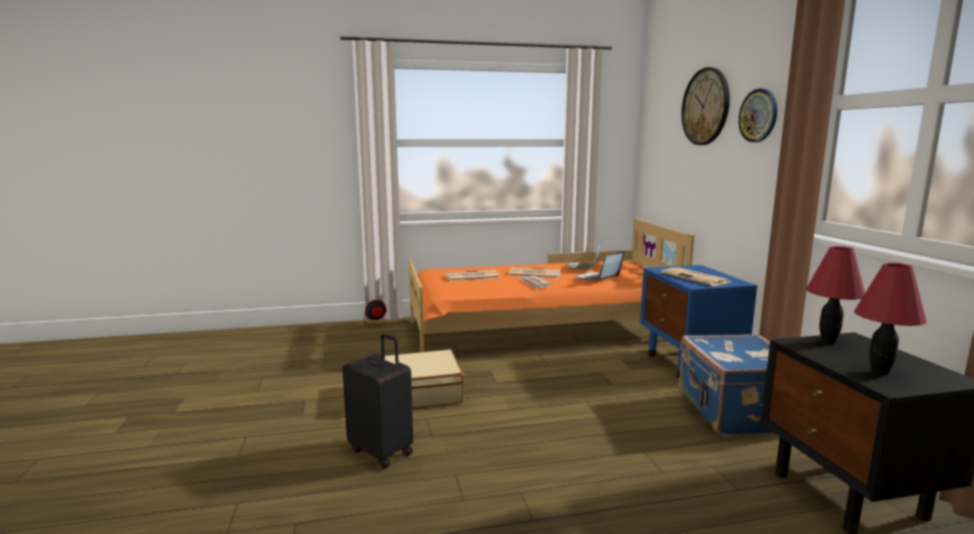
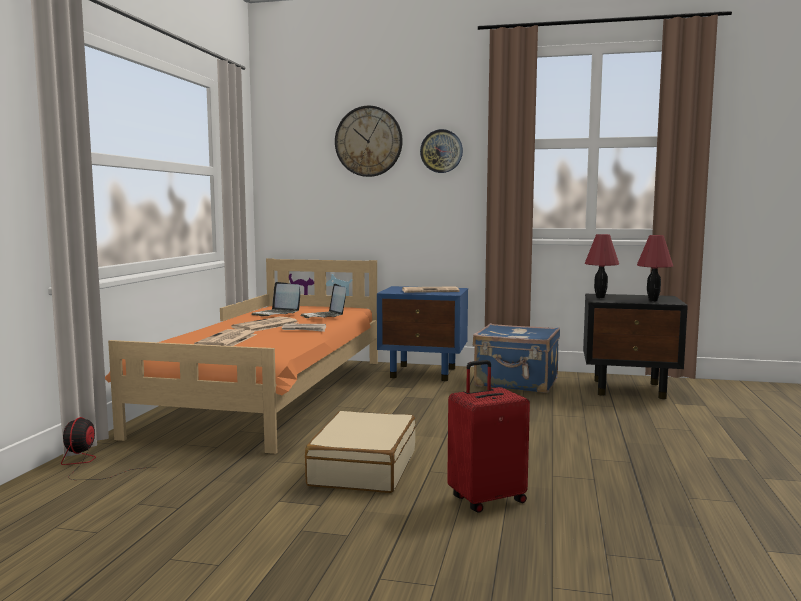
camera: 65 degrees left, 5 degrees down
black suitcase [342,333,413,469] -> red suitcase [447,360,530,513]

